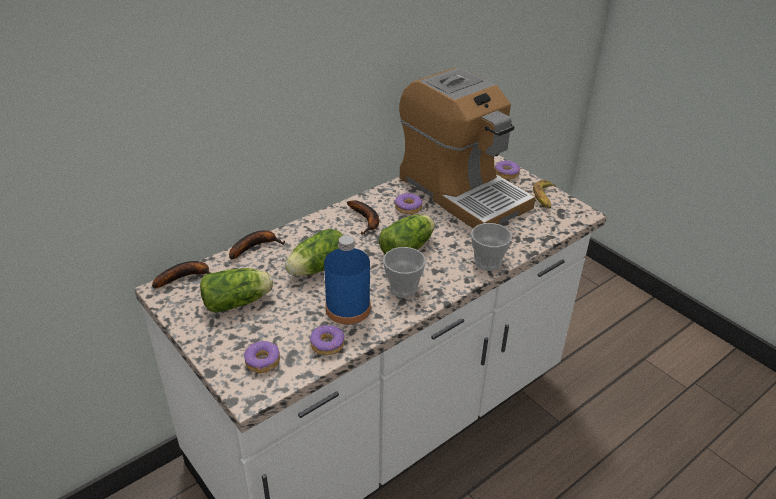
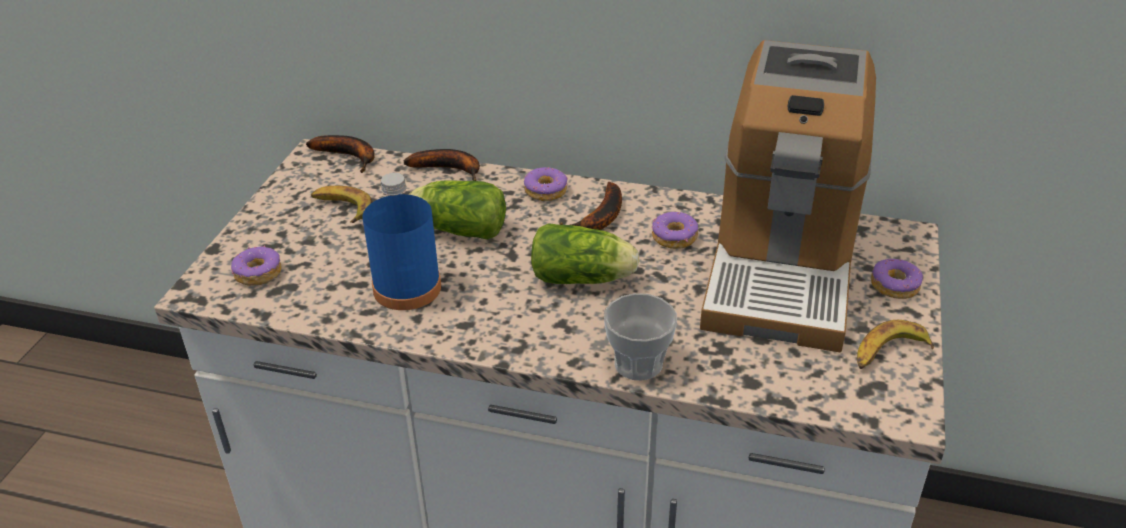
camera: 55 degrees right, 0 degrees up
lettuce [200,268,273,312] -> banana [311,186,373,223]
donut [310,325,344,355] -> donut moved to [524,167,568,201]
cup [383,247,426,298] -> none

